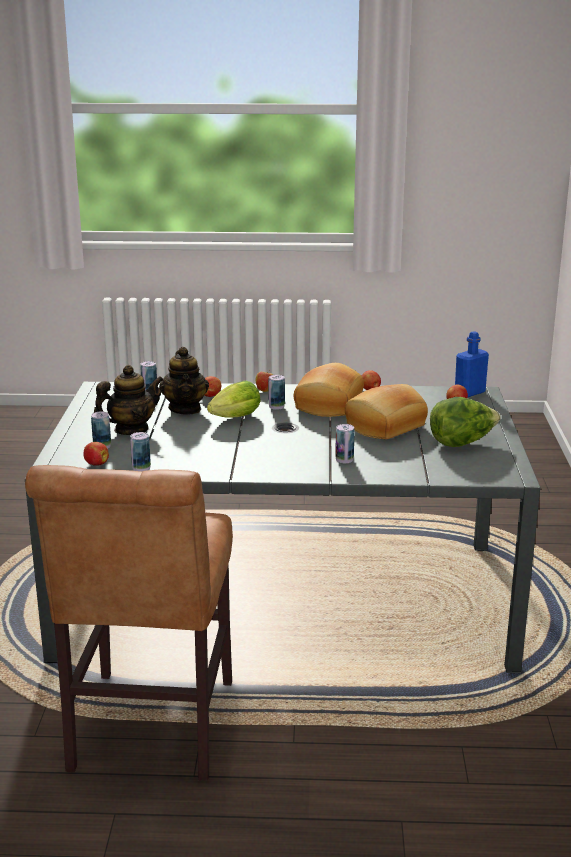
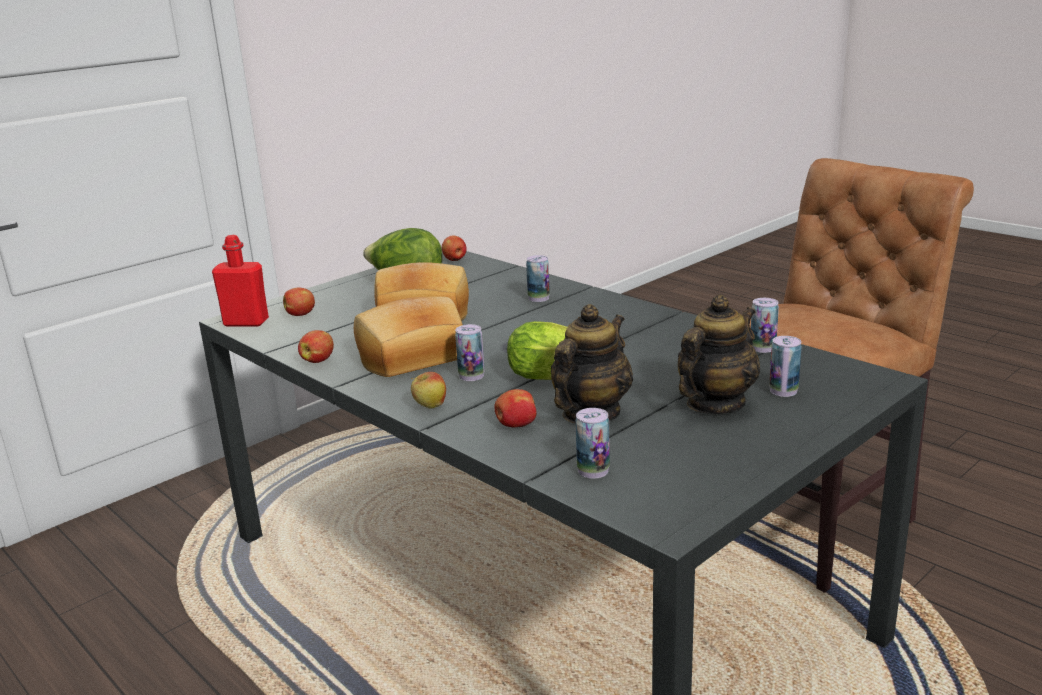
camera: 135 degrees left, 0 degrees up
apple [83,442,109,466] -> apple moved to [442,236,467,261]
teapot [94,365,164,435] -> teapot turned 120 degrees clockwise [678,294,760,414]
blue bottle [455,331,489,397] -> red bottle [212,235,269,327]

